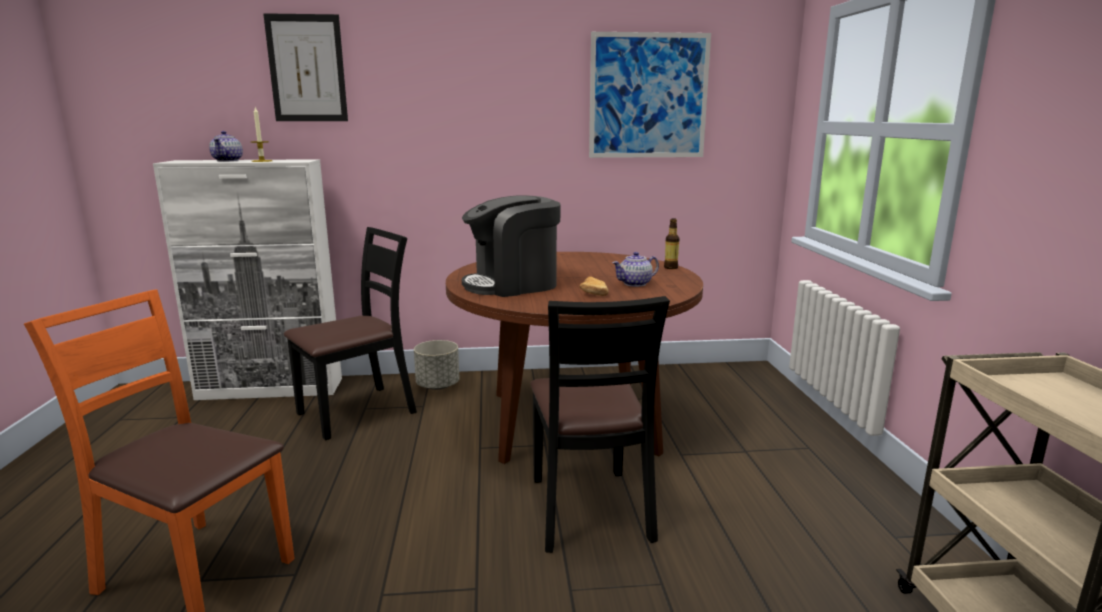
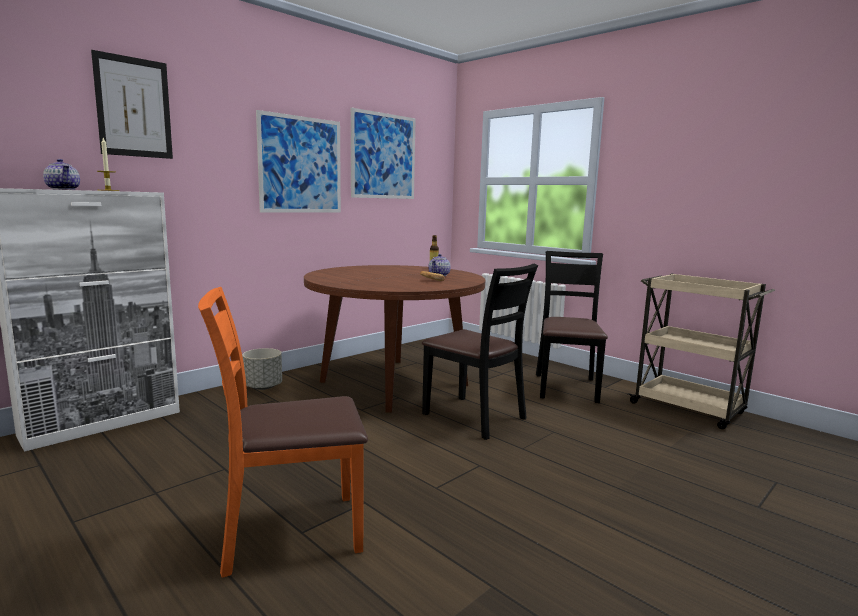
camera: 40 degrees left, 5 degrees down
black chair [284,227,417,440] -> black chair moved to [536,251,608,403]
coffee machine [462,195,561,297] -> none
none -> picture [256,110,341,213]

